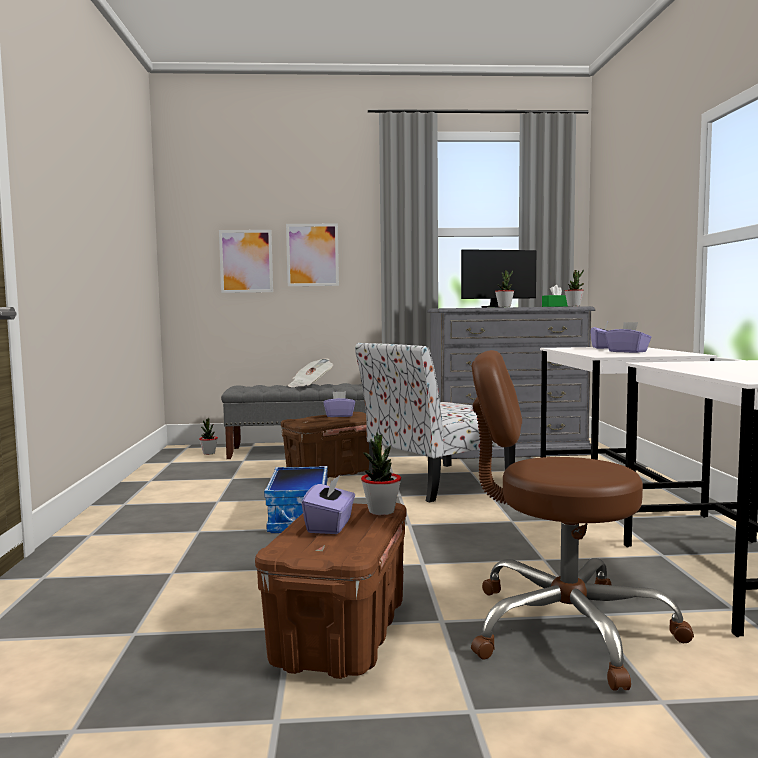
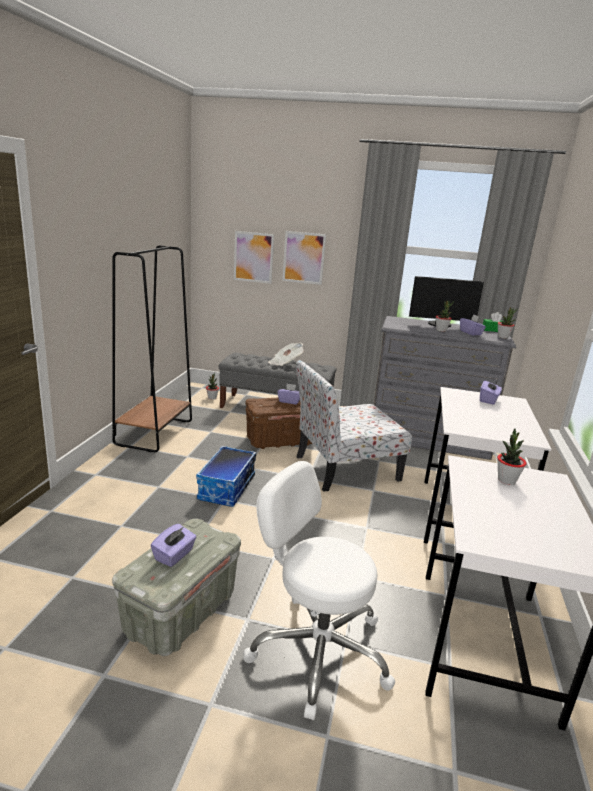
camera: 15 degrees right, 15 degrees up
brown storage box [255,503,407,679] -> grey storage box [112,519,241,656]
potted plant [361,432,401,515] -> potted plant moved to [497,428,527,485]
brown office chair [471,350,694,691] -> white office chair [243,461,395,720]
purple tissue box [605,322,651,353] -> purple tissue box moved to [460,314,486,335]
none -> clothes rack [112,245,192,452]

